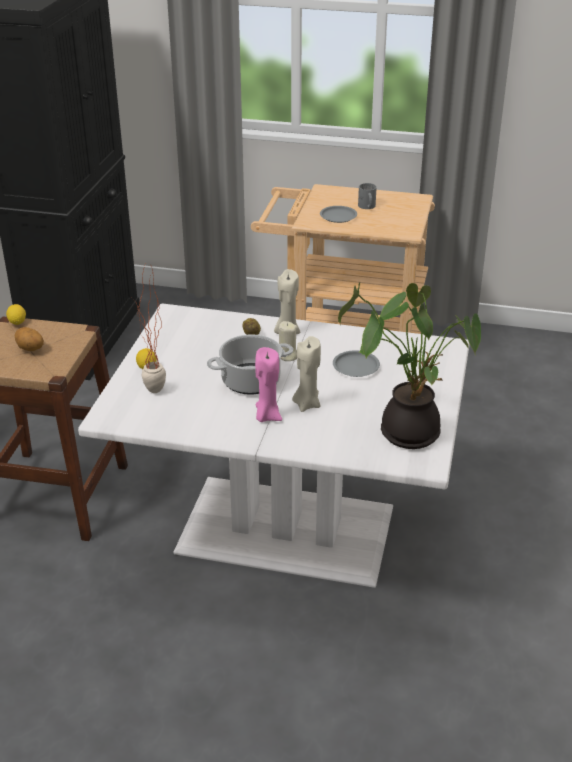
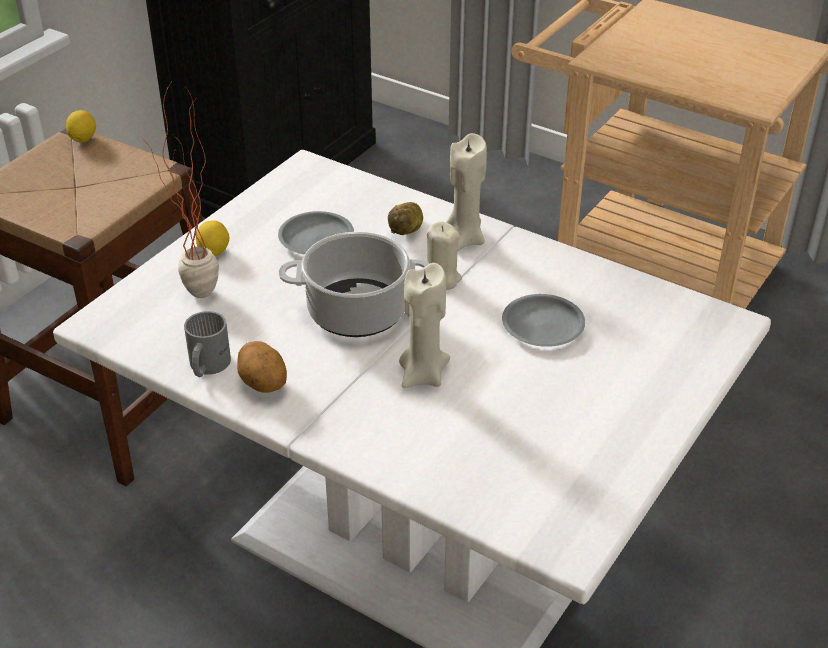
camera: 20 degrees right, 5 degrees up
potato [15,327,44,351] -> potato moved to [238,341,287,393]
pink candle [255,347,282,422] -> none
grey plate [320,206,357,223] -> grey plate moved to [278,211,354,255]
potted plant [338,283,481,449] -> none
grey mug [358,183,377,209] -> grey mug moved to [184,311,231,377]

